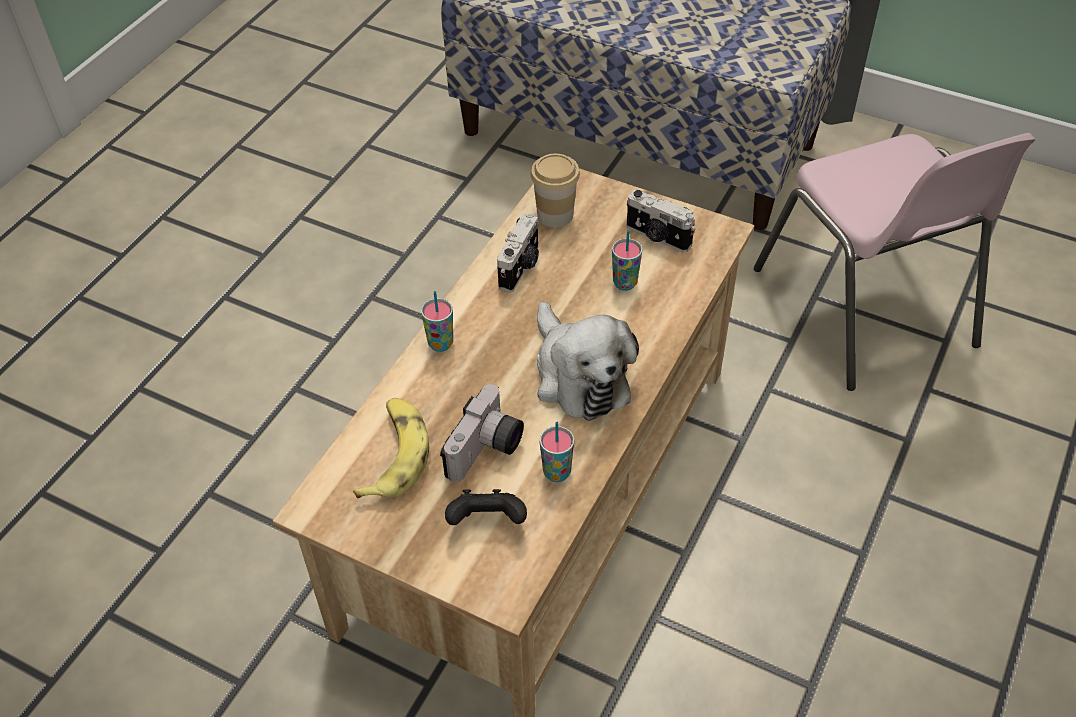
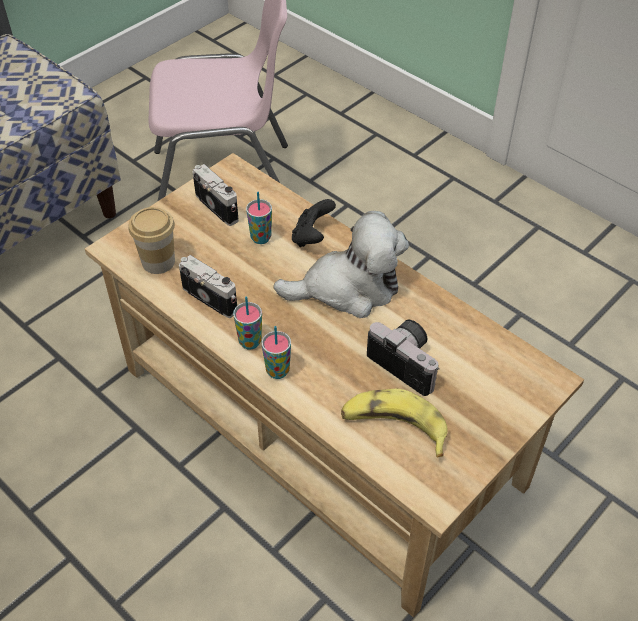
camera: 75 degrees left, 0 degrees up
black game controller [445,489,527,525] -> black game controller moved to [292,199,336,247]
cup [540,422,574,482] -> cup moved to [233,297,262,350]
camera [627,189,695,252] -> camera turned 90 degrees counterclockwise [193,164,239,226]

